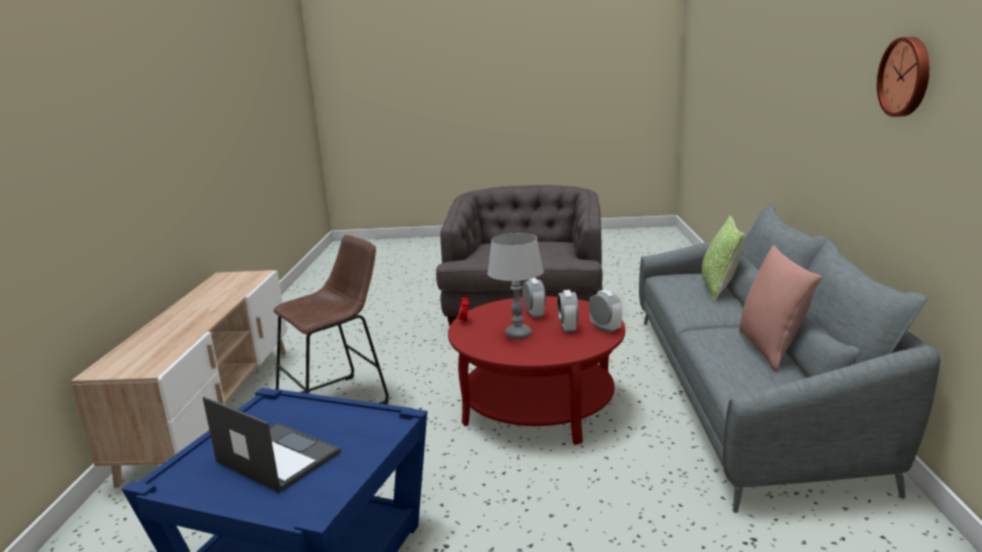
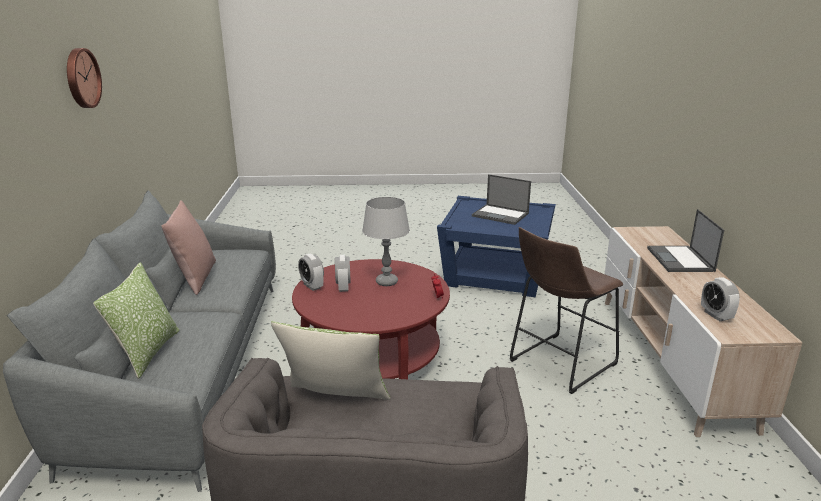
camera: 175 degrees right, 5 degrees up
alarm clock [522,278,546,318] -> alarm clock moved to [701,277,740,321]
none -> pillow [271,321,390,400]
none -> laptop [647,209,724,272]

